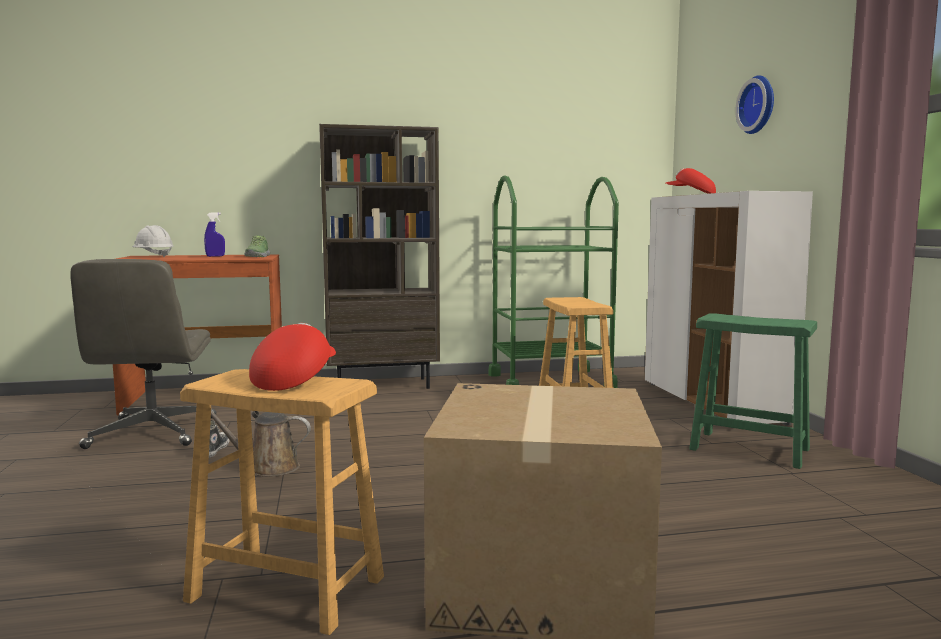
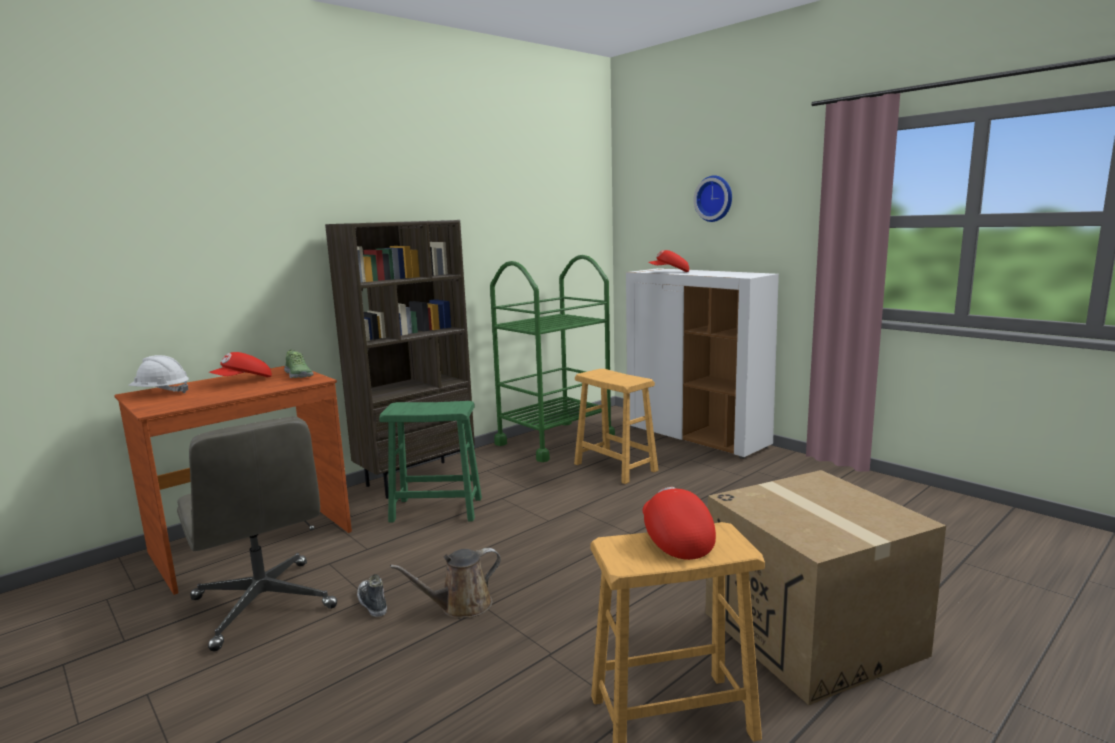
camera: 30 degrees left, 5 degrees up
blue spray bottle [204,212,225,257] -> red cap [209,352,272,377]
green stool [689,314,817,469] -> green stool moved to [379,401,482,523]

